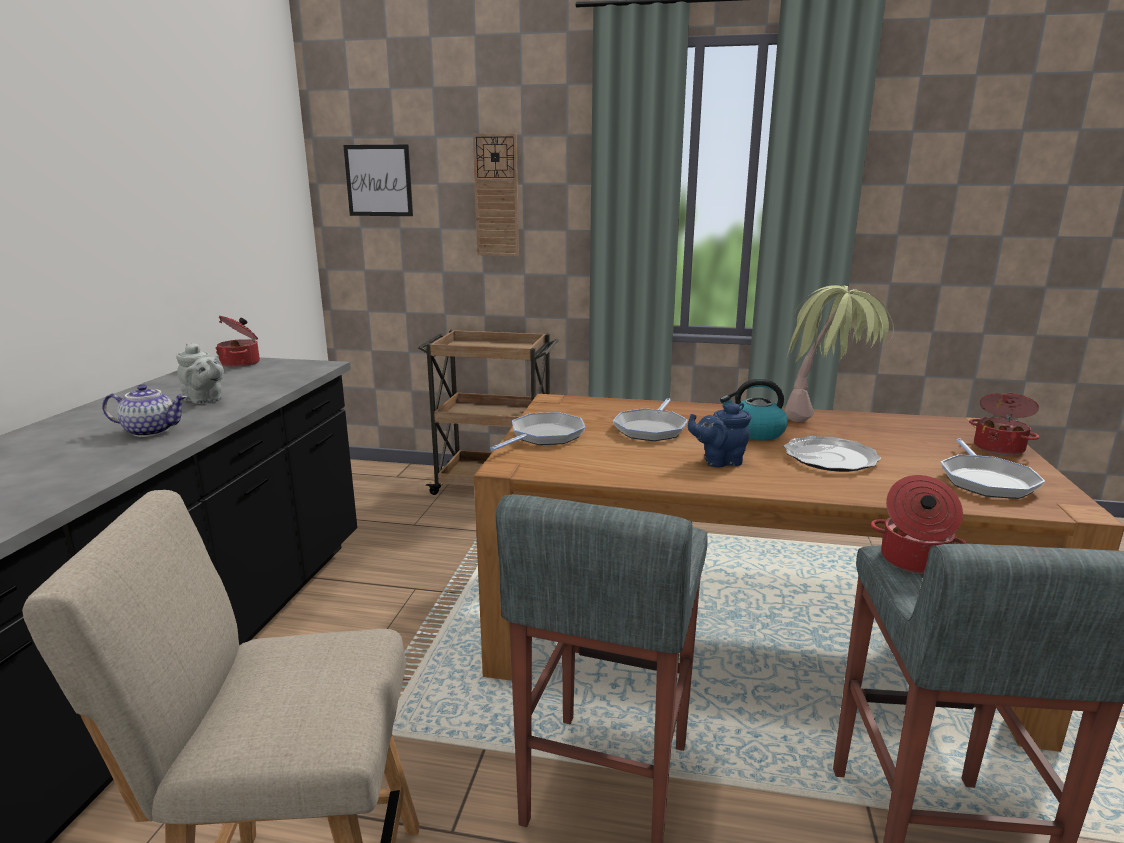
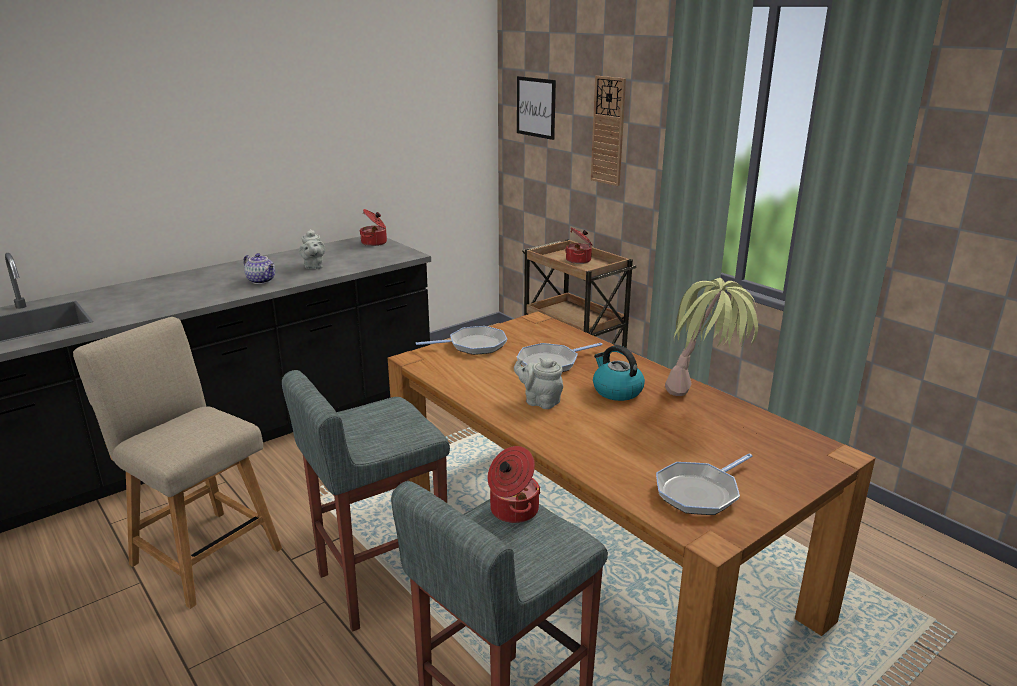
camera: 40 degrees right, 5 degrees up
blue teapot [688,403,751,468] -> grey teapot [514,358,563,409]
plate [784,436,881,472] -> none
cooking pot [969,393,1040,456] -> cooking pot moved to [565,227,593,264]

